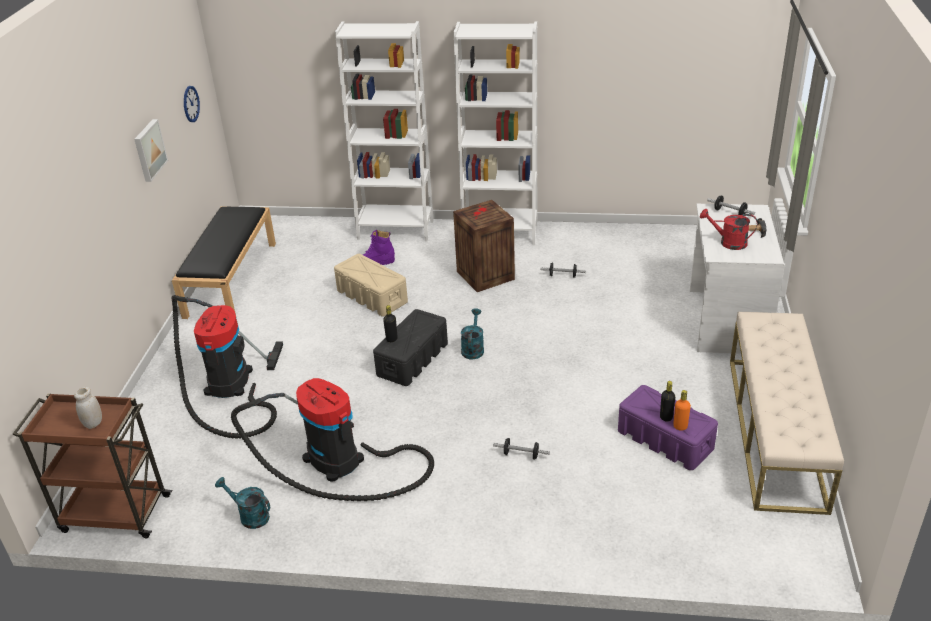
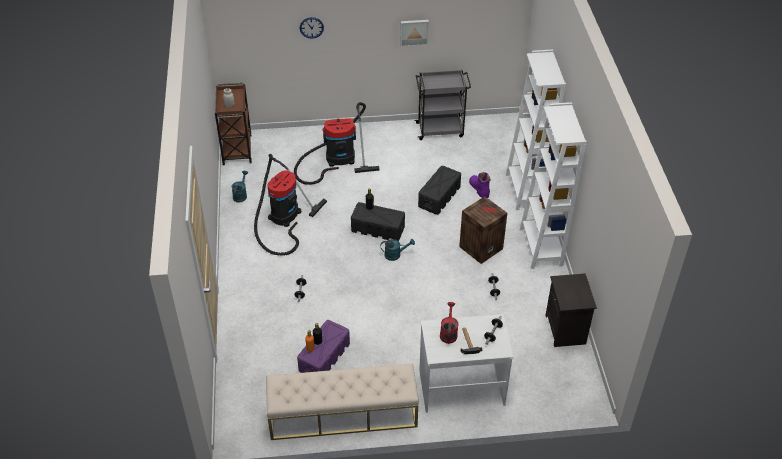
camera: 75 degrees right, 10 degrees up
black bench [172,206,276,319] -> grey cart [414,70,471,140]
wall clock [184,86,200,122] -> wall clock moved to [300,17,324,39]
beige storage box [334,254,408,317] -> black storage box [418,166,461,215]
none -> black nightstand [545,273,597,347]

